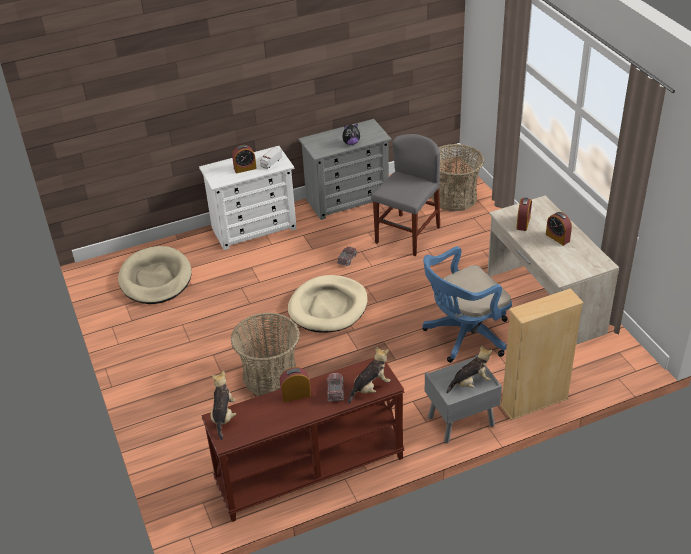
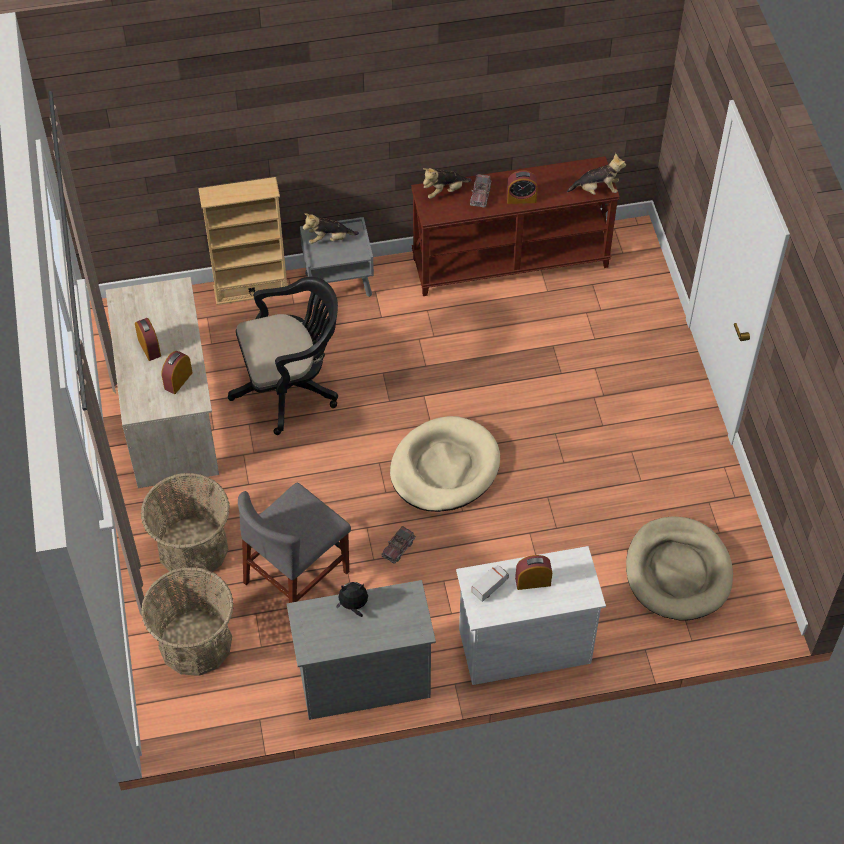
camera: 170 degrees left, 15 degrees up
plush toy [211,371,236,440] -> plush toy turned 105 degrees counterclockwise [567,153,626,195]
basket [231,313,300,396] -> basket moved to [141,473,230,578]
blue office chair [422,246,512,363] -> black office chair [228,277,338,435]

